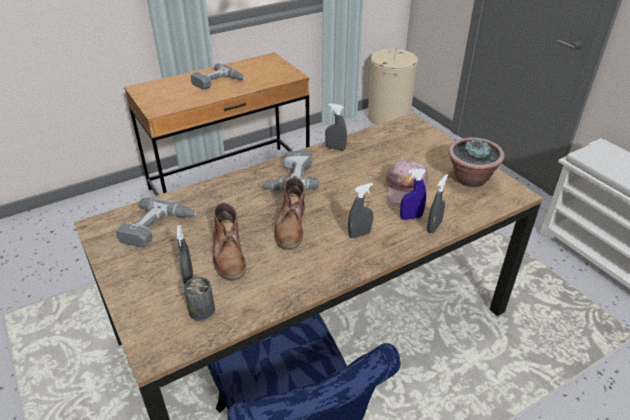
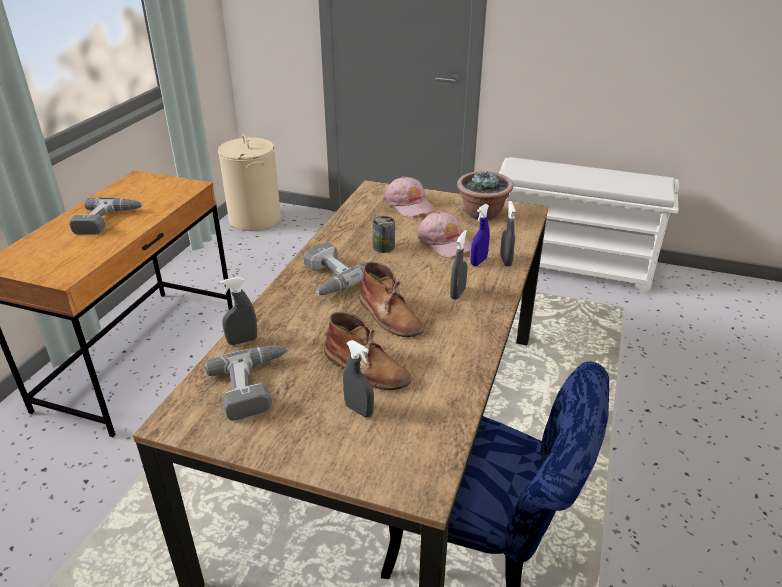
camera: 40 degrees left, 5 degrees down
can [184,277,215,321] -> can moved to [372,216,395,253]
grey spray bottle [325,103,347,151] -> grey spray bottle moved to [220,277,257,345]
none -> pink cap [384,177,434,217]

